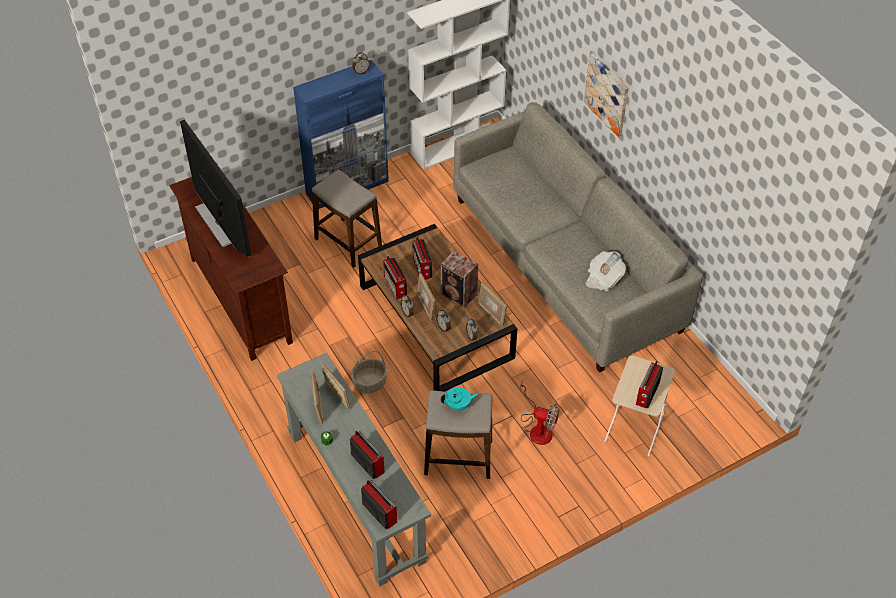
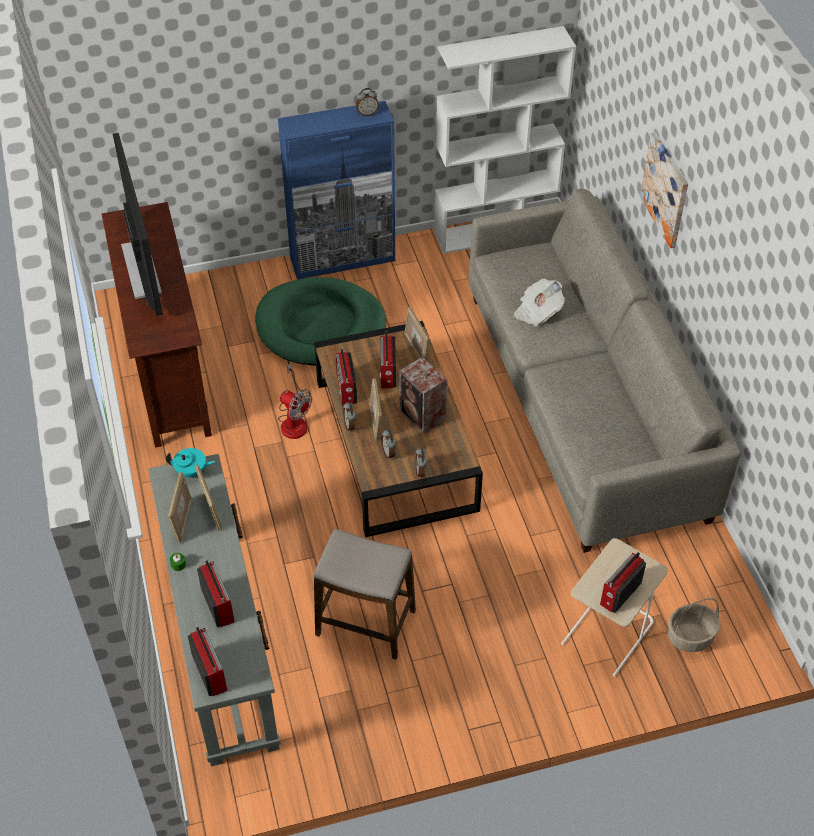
camera: 15 degrees right, 0 degrees up
stool [312,170,382,268] -> green dog bed [255,277,386,366]
basket [351,351,387,394] -> basket moved to [668,598,720,652]
turquoise teapot [441,387,478,411] -> turquoise teapot moved to [166,448,215,478]
picture frame [478,283,507,327] -> picture frame moved to [404,307,430,360]
fan [520,382,560,445] -> fan moved to [278,363,312,439]
newspaper [586,251,626,291] -> newspaper moved to [514,279,565,327]

